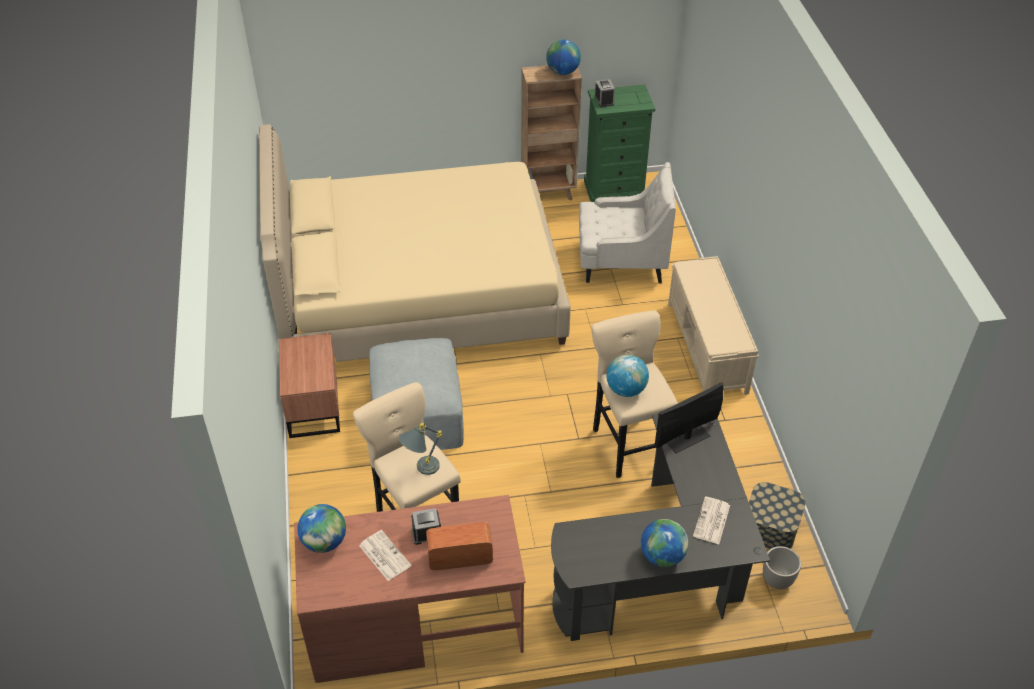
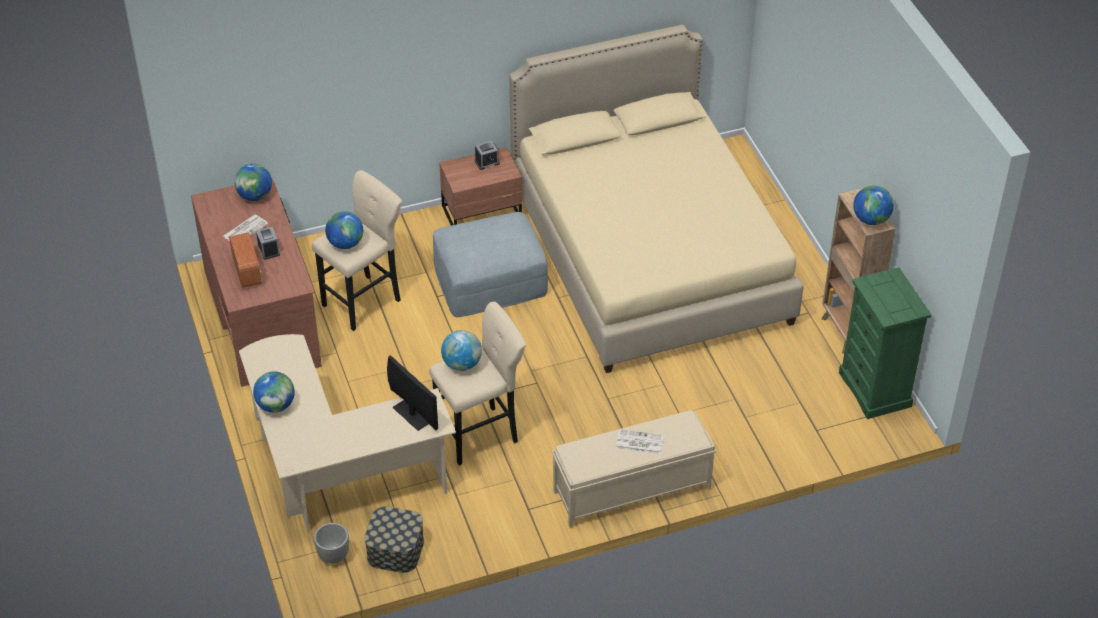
camera: 80 degrees right, 0 degrees up
grey table lamp [398,423,443,475] -> globe [325,211,363,249]
black desk [551,414,770,641] -> beige desk [239,334,456,531]
white armchair [579,162,676,283] -> none
alarm clock [595,79,615,107] -> alarm clock moved to [475,141,500,170]
newspaper [693,497,730,544] -> newspaper moved to [616,429,664,454]

